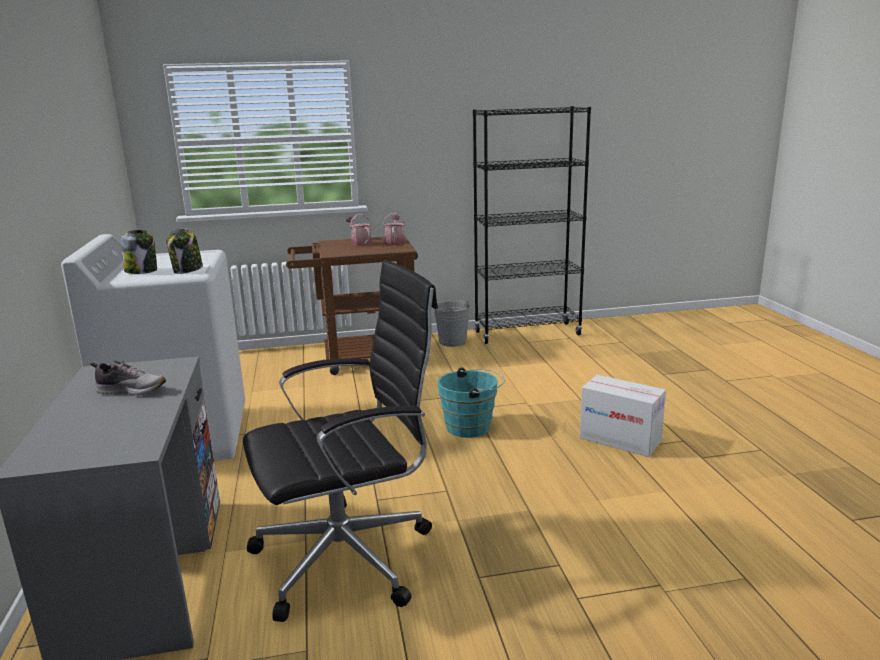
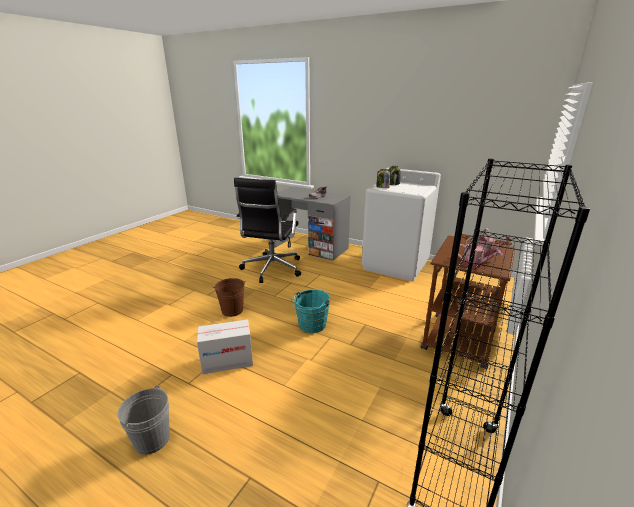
camera: 130 degrees right, 5 degrees up
grey bucket [433,300,470,347] -> grey bucket moved to [118,385,170,455]
none -> brown bucket [213,278,246,317]

